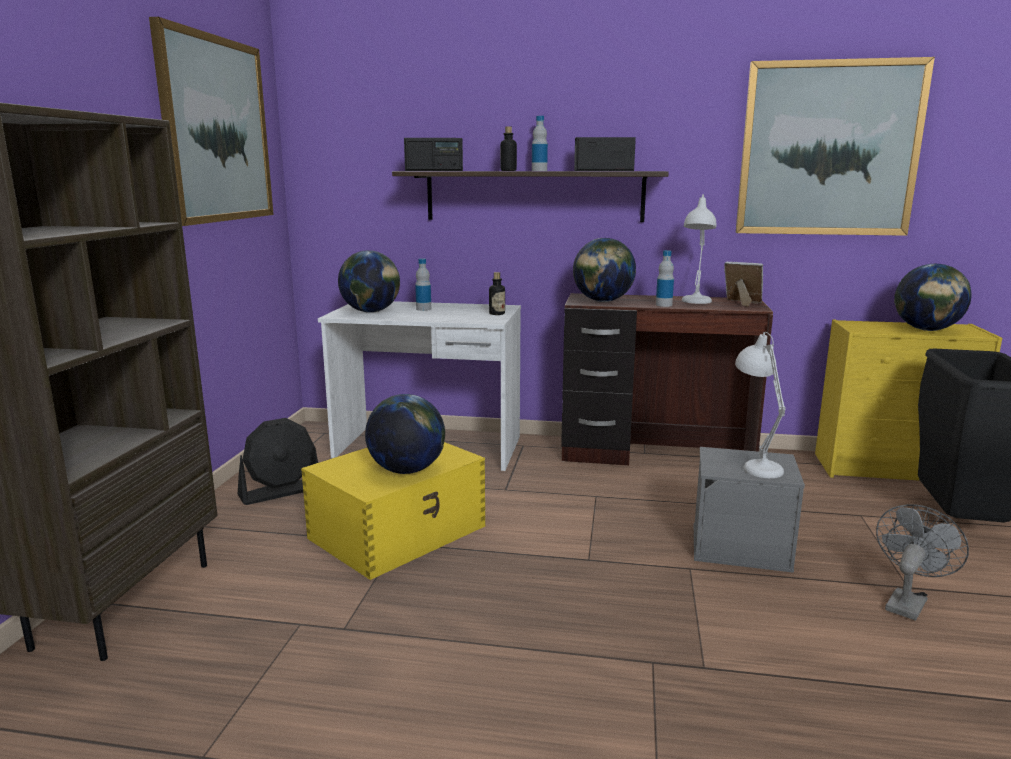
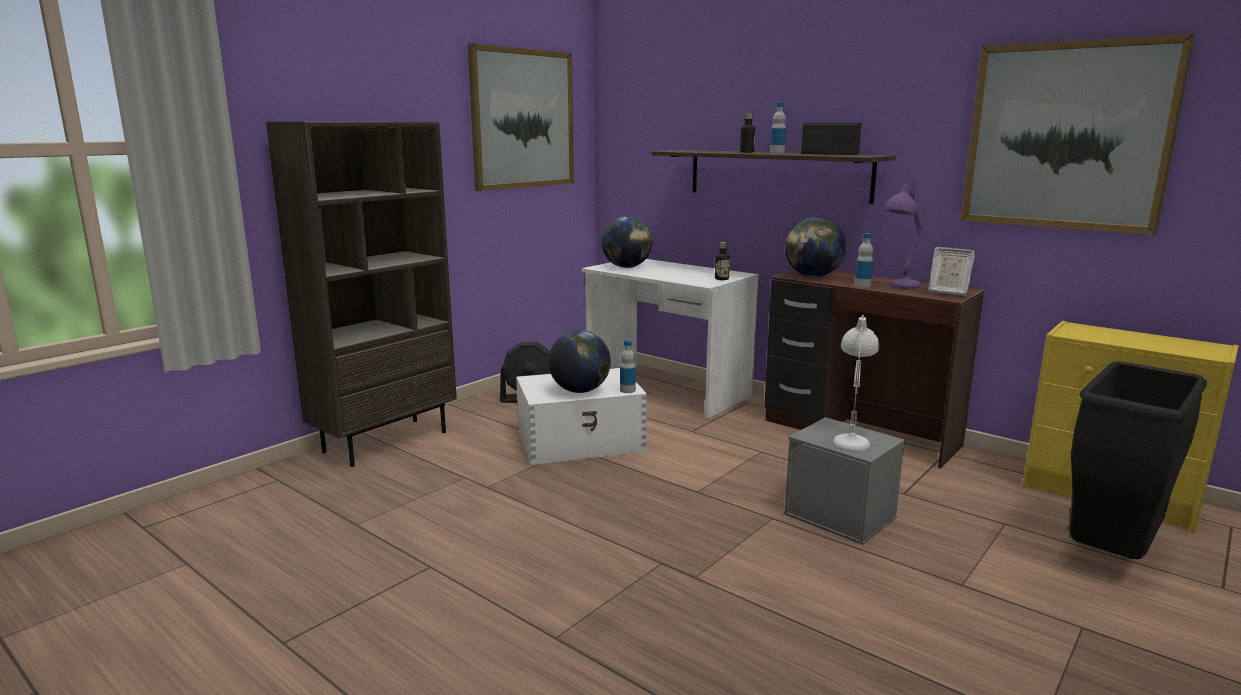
camera: 30 degrees right, 0 degrees up
yellow storage box [301,442,485,580] -> white storage box [516,368,647,465]
radio [404,138,463,171] -> none
bottle [415,258,431,311] -> bottle moved to [620,340,636,393]
white table lamp [682,194,716,304] -> purple table lamp [884,180,922,289]
picture frame [724,261,763,307] -> picture frame turned 150 degrees clockwise [929,247,975,296]
grey fan [876,504,969,620] -> none
globe [894,264,971,331] -> none

